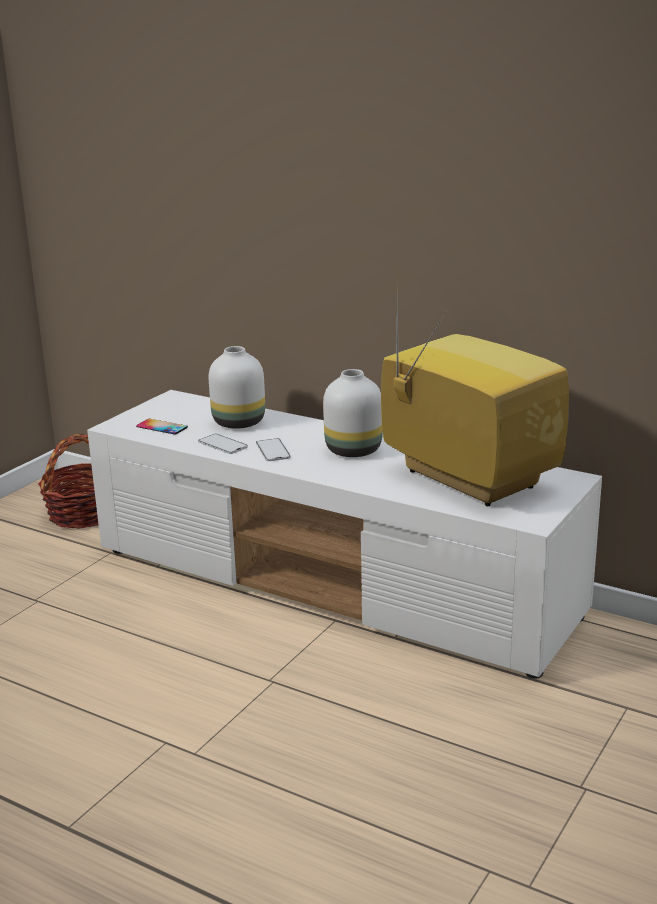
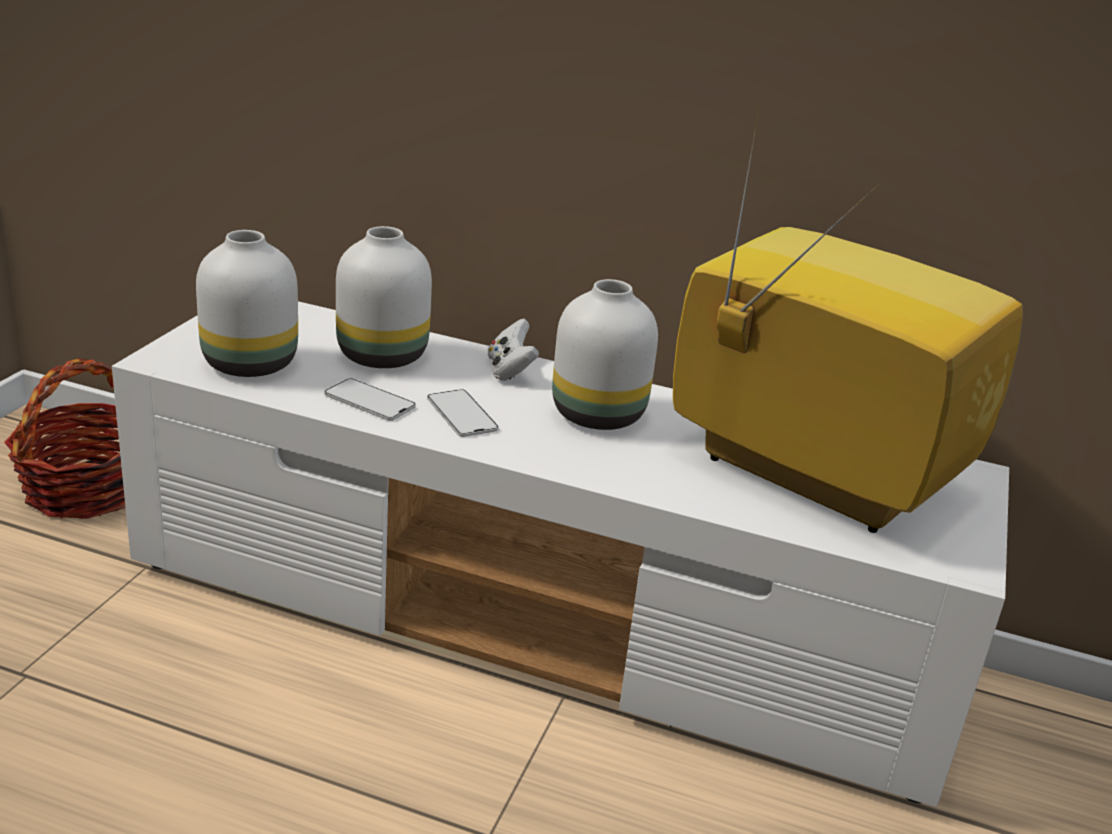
camera: 15 degrees left, 5 degrees up
phone [136,419,188,435] -> white vase [196,230,298,377]
none -> white game controller [488,319,539,381]

